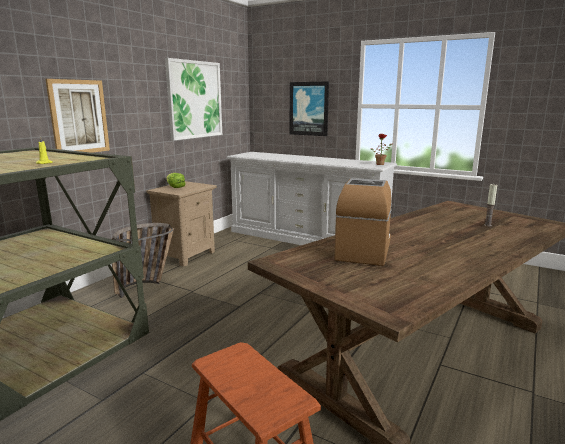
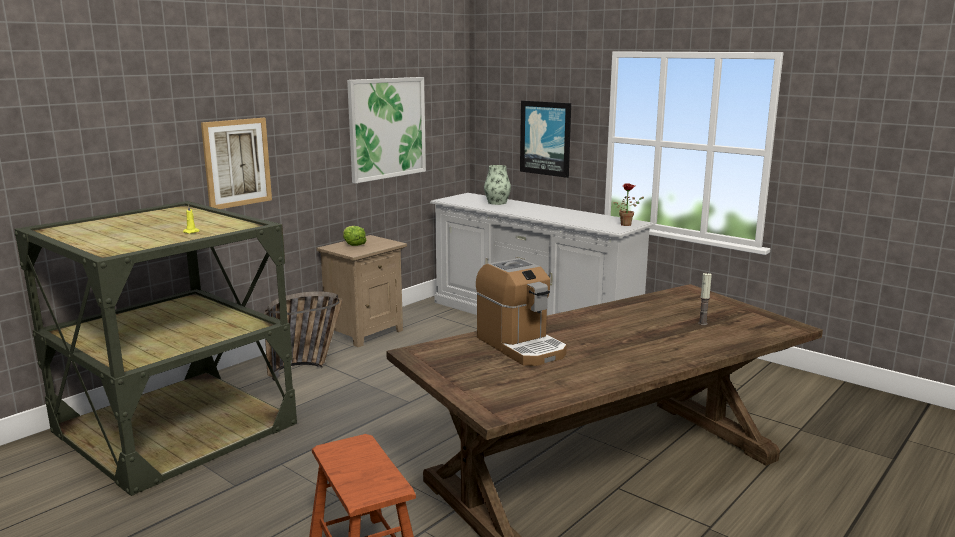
camera: 10 degrees right, 0 degrees up
coffee machine [334,178,391,266] -> coffee machine turned 120 degrees clockwise [476,258,567,366]
none -> vase [484,165,511,205]

